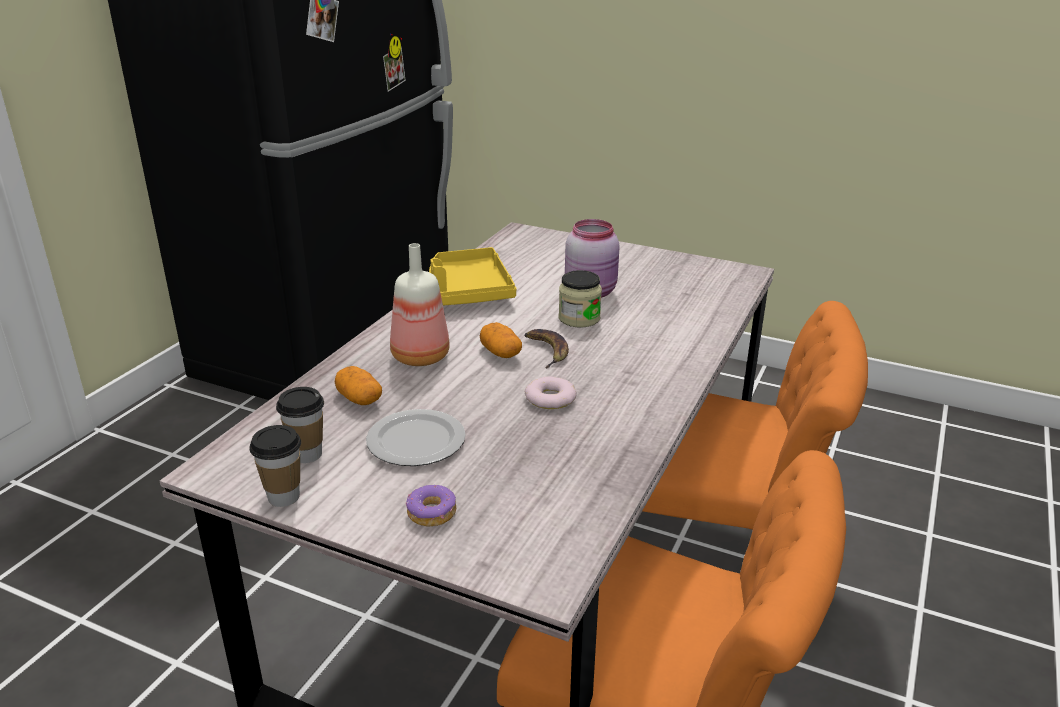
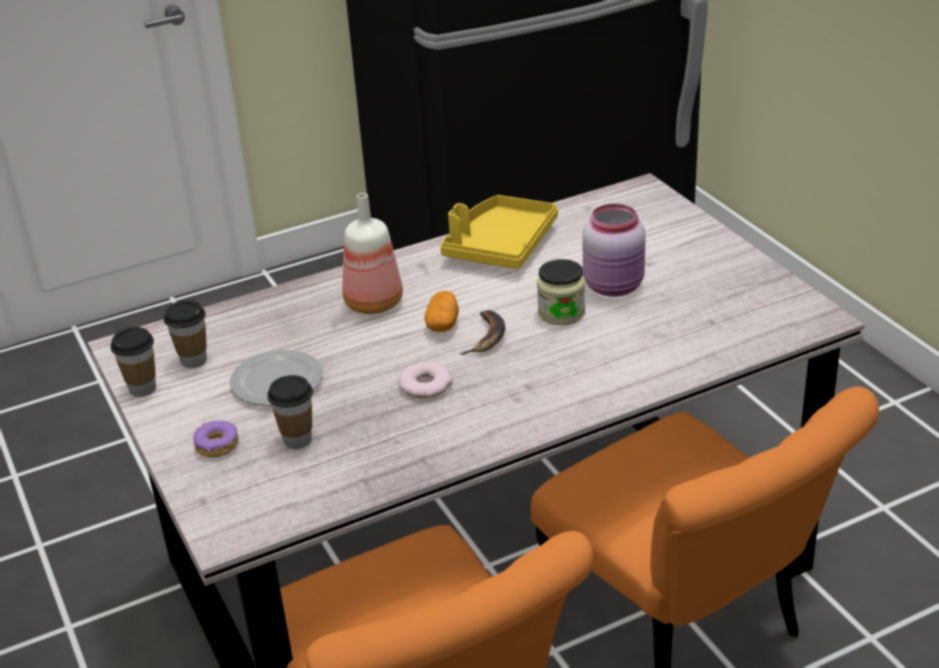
camera: 40 degrees right, 5 degrees up
potato [335,366,382,405] -> none
none -> cup [267,375,313,449]

